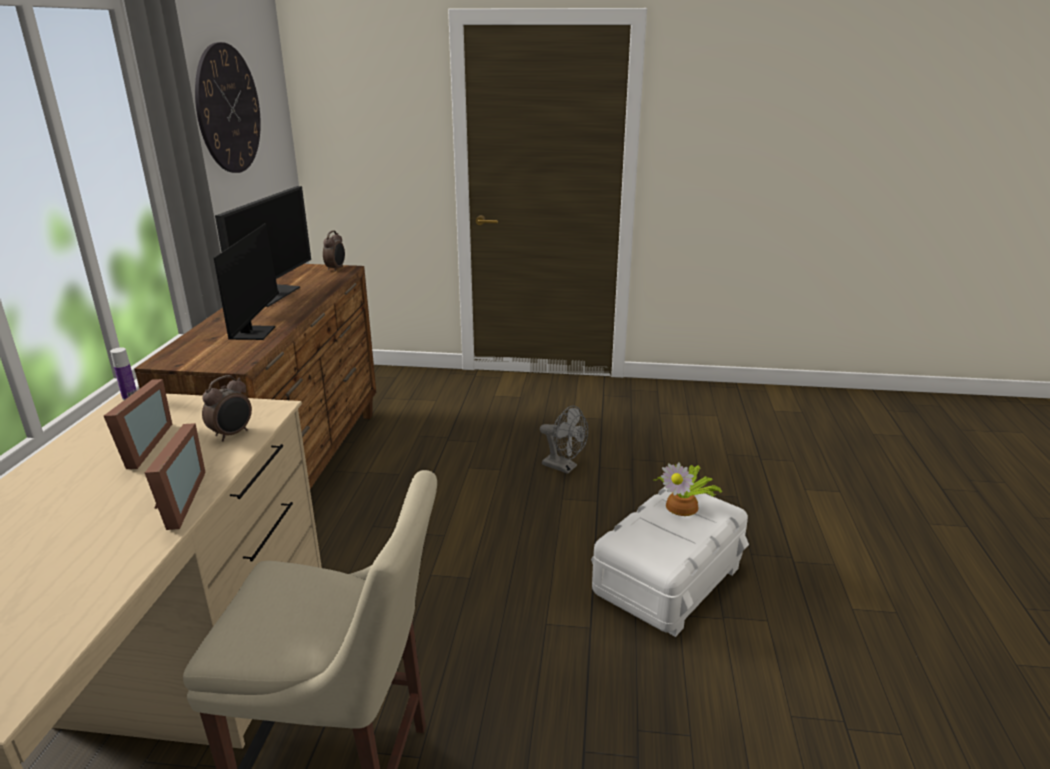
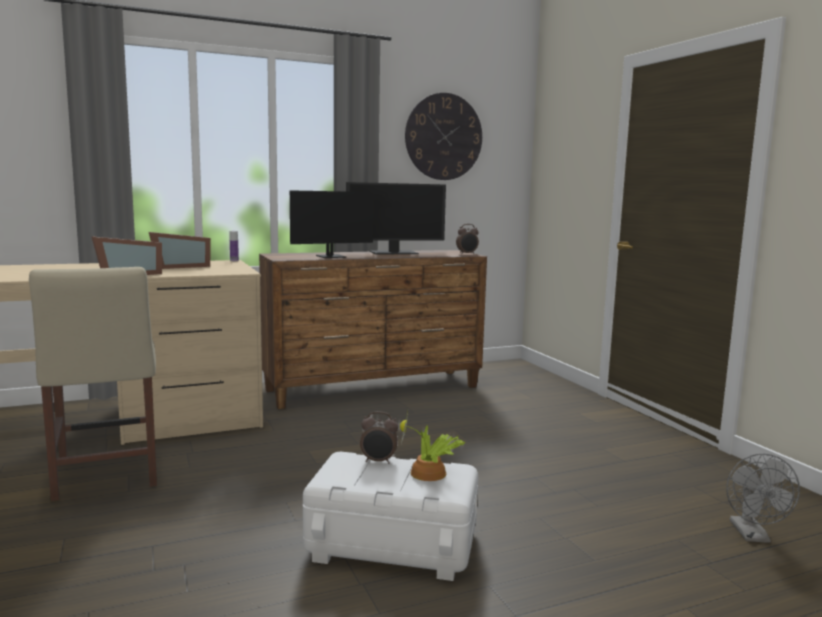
camera: 60 degrees right, 15 degrees down
alarm clock [202,375,252,441] -> alarm clock moved to [360,411,398,464]
grey fan [540,405,588,474] -> grey fan moved to [726,454,800,543]

